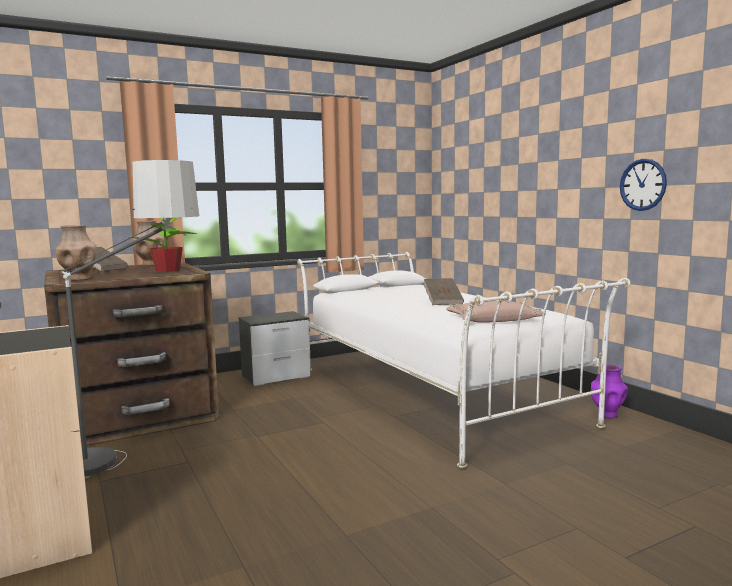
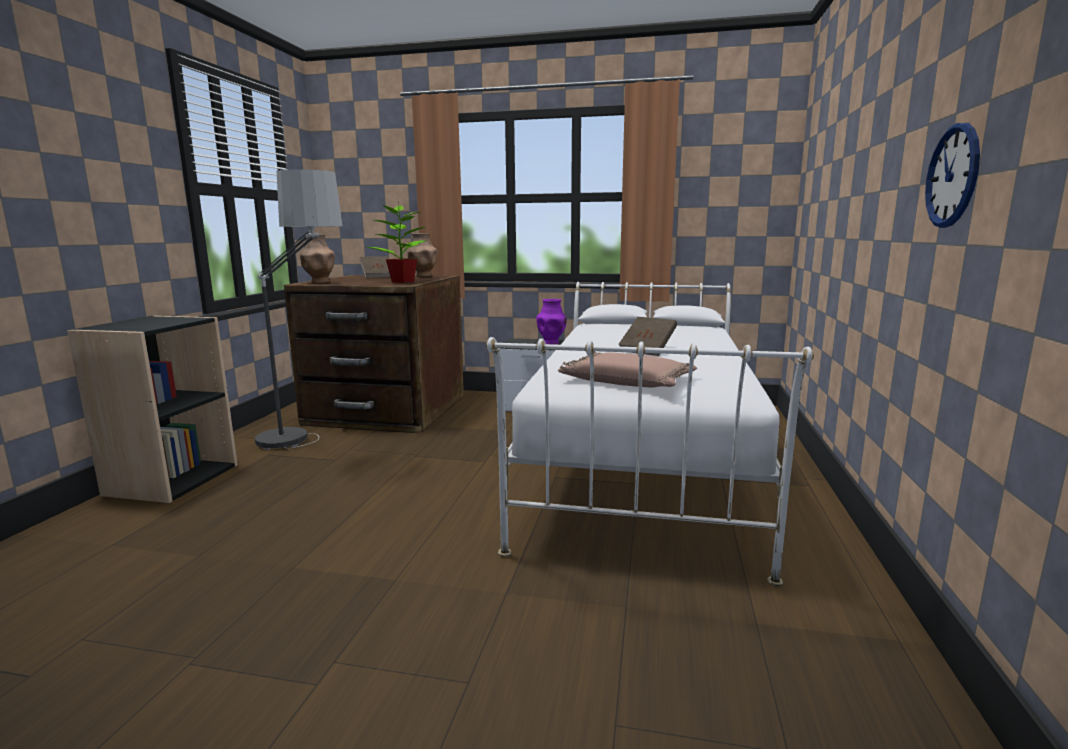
camera: 40 degrees right, 5 degrees up
purple vase [591,364,628,418] -> purple vase moved to [536,299,567,345]

